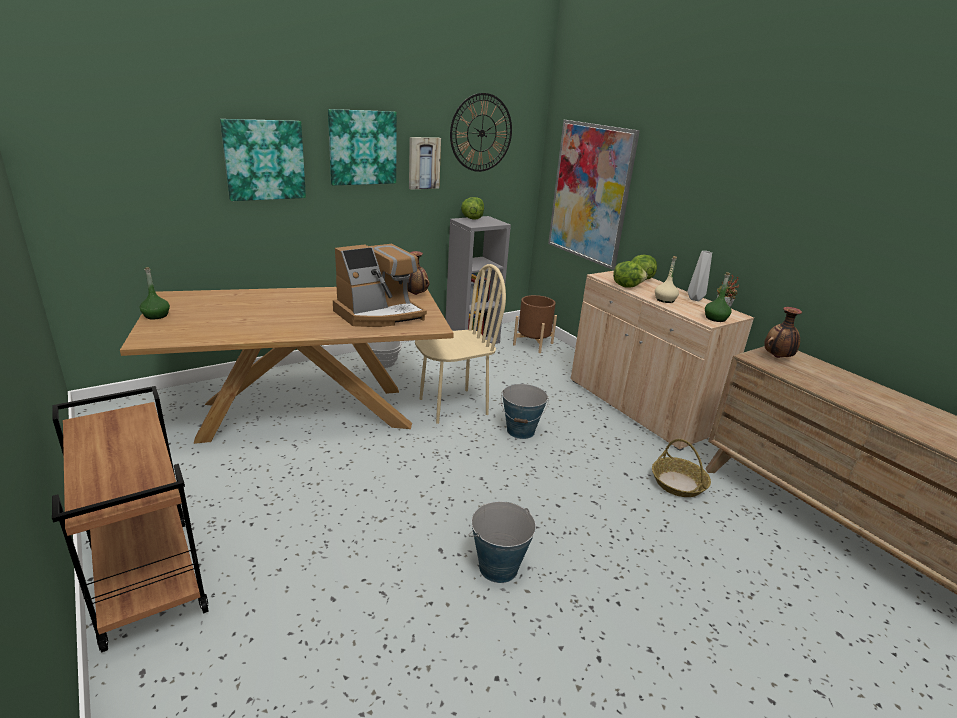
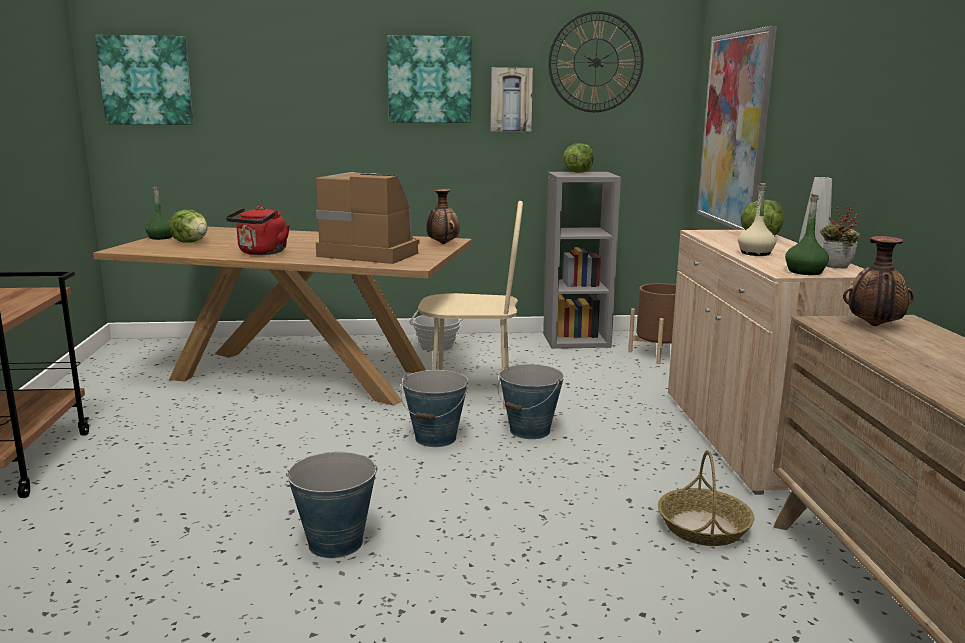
camera: 30 degrees right, 10 degrees down
picture [220,119,306,201] -> picture moved to [95,35,193,125]
coffee machine [333,244,427,327] -> coffee machine turned 150 degrees counterclockwise [316,172,420,264]
lettuce [613,261,647,288] -> lettuce moved to [169,210,208,243]
none -> red kettle [226,206,290,255]
none -> bucket [400,370,469,447]

